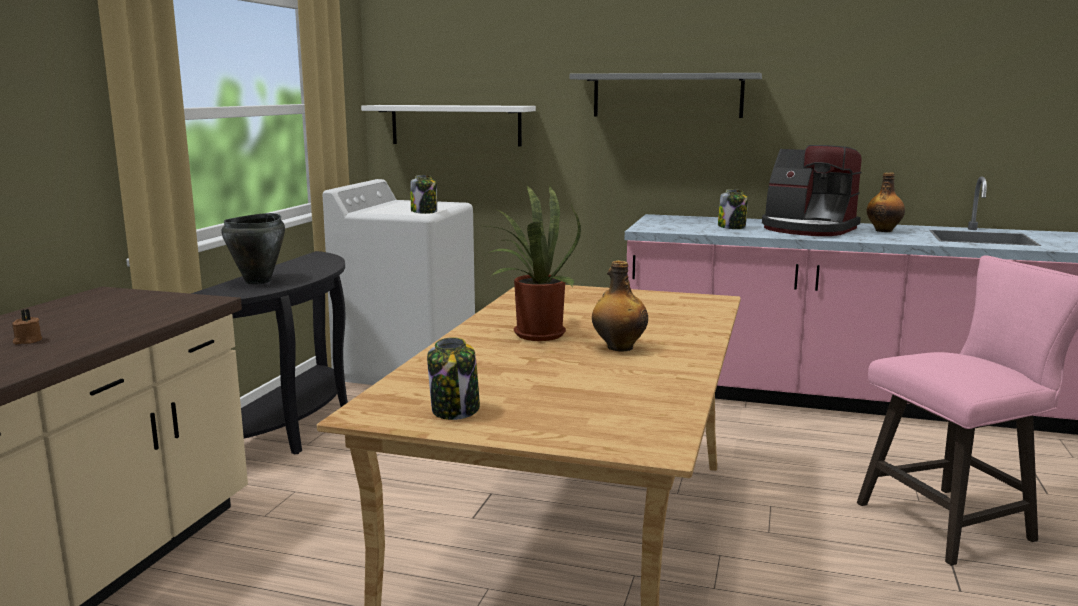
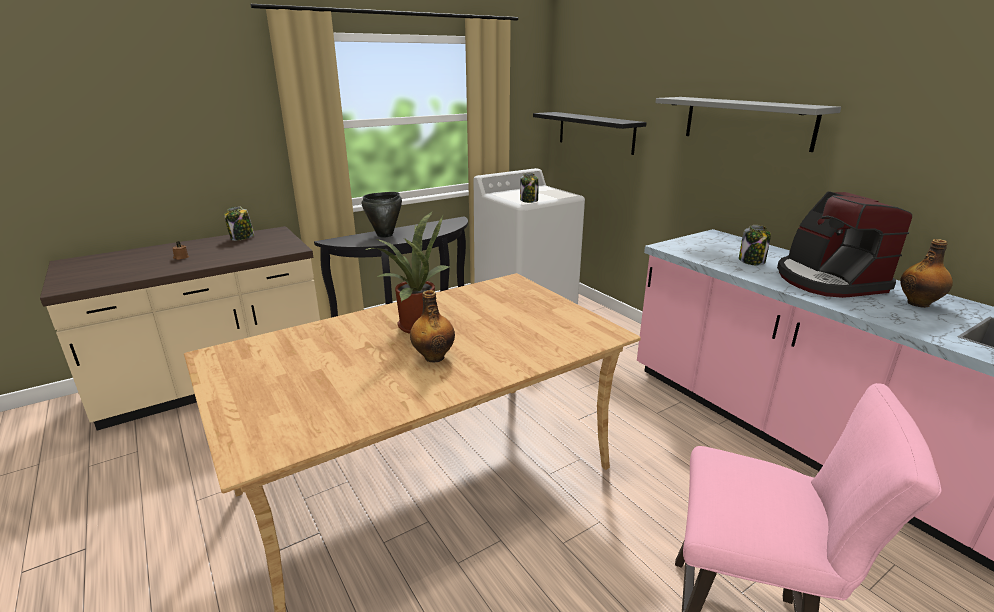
camera: 40 degrees right, 10 degrees up
white shelf [361,105,536,146] -> black shelf [533,112,647,155]
jar [427,337,480,420] -> jar moved to [224,206,254,241]

